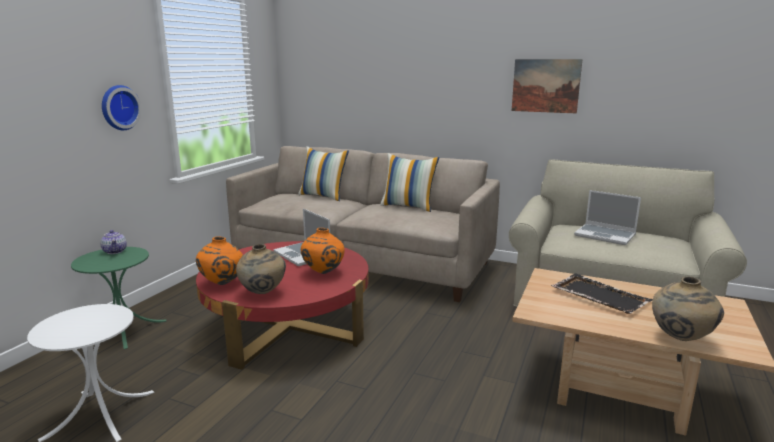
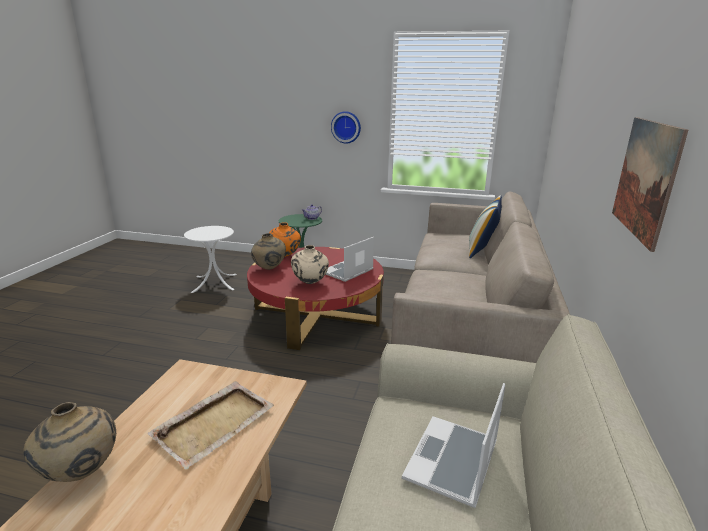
camera: 80 degrees right, 5 degrees up
orange vase [301,228,345,274] -> beige vase [291,245,329,284]
pillow [380,153,439,212] -> none
black tray [551,273,653,314] -> beige tray [147,381,274,469]

